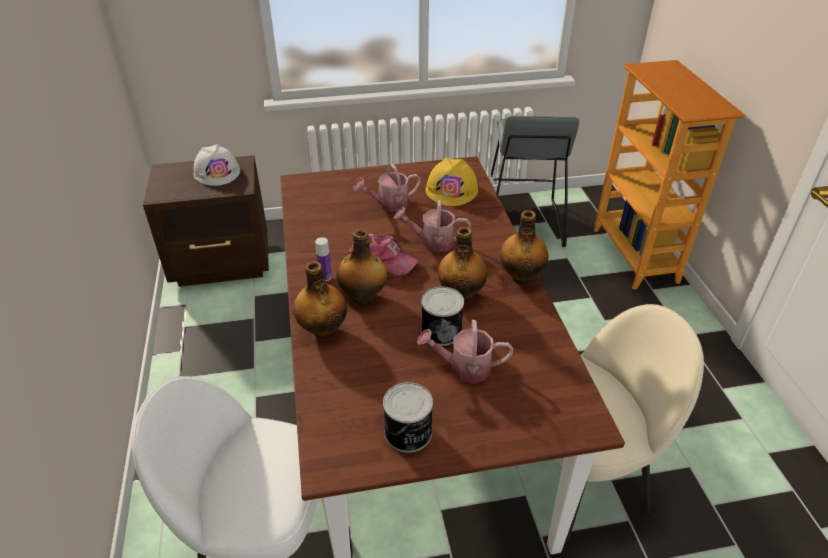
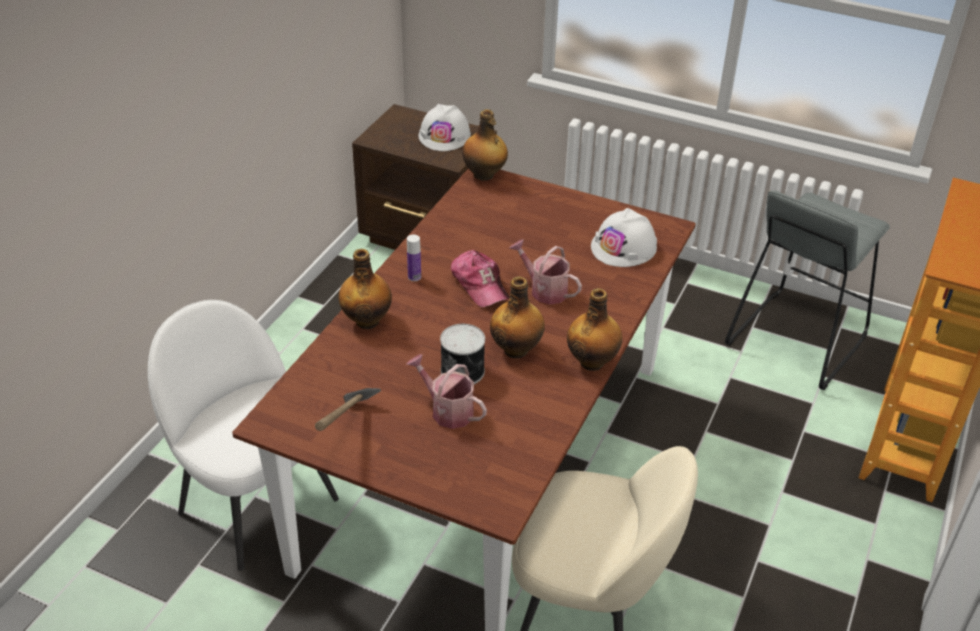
camera: 35 degrees right, 0 degrees up
bottle [336,229,387,304] -> bottle moved to [462,109,508,181]
watering can [354,163,421,212] -> none
can [383,382,433,453] -> hammer [315,388,381,431]
yellow hard hat [425,158,478,206] -> white hard hat [591,208,657,267]

